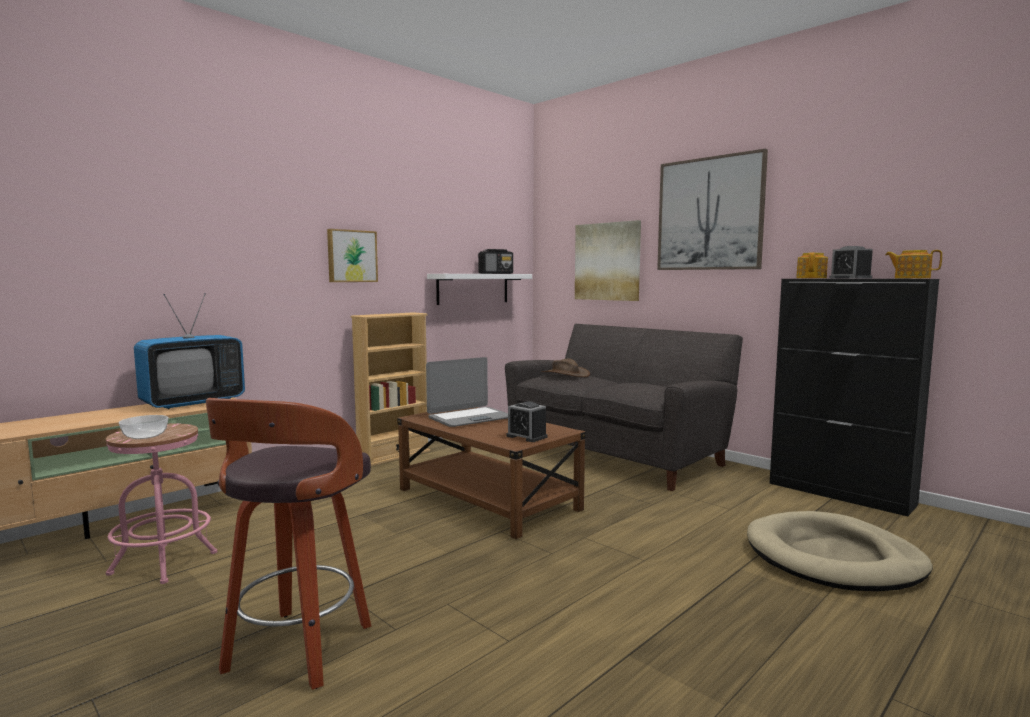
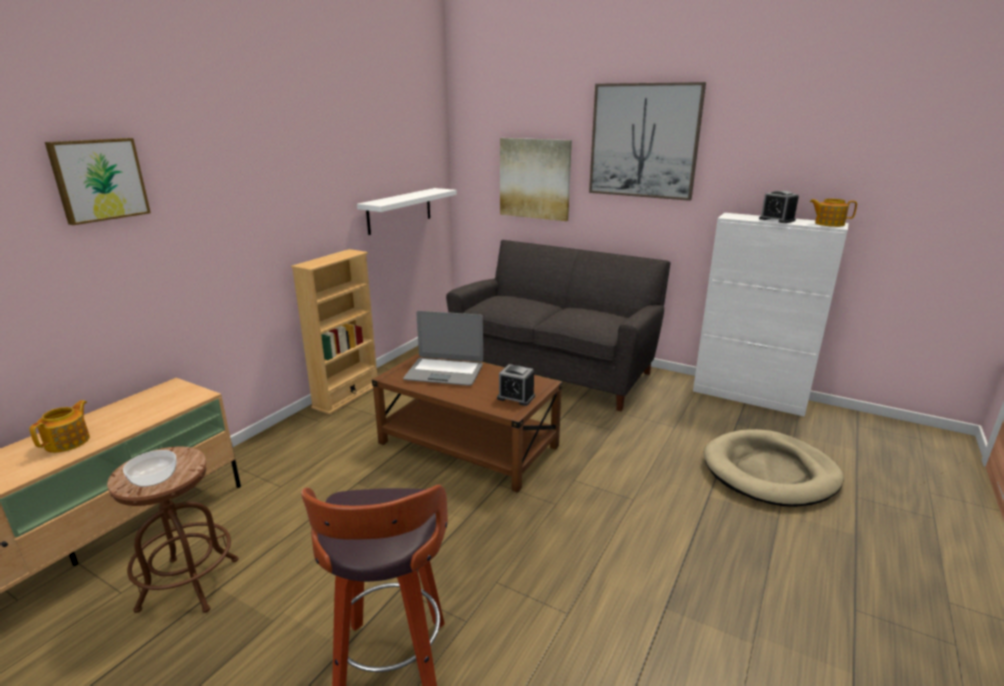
camera: 15 degrees left, 15 degrees up
pink stool [106,424,218,584] -> brown stool [107,447,238,613]
television [134,293,245,409] -> none
picture [327,229,378,282] -> picture moved to [45,138,151,225]
laptop [426,357,508,427] -> laptop turned 60 degrees clockwise [403,311,483,386]
radio [478,249,513,274] -> none
brown hat [541,358,590,377] -> none
black cabinet [769,279,939,517] -> white cabinet [693,213,849,417]
teapot [796,252,828,278] -> teapot moved to [29,400,90,453]

